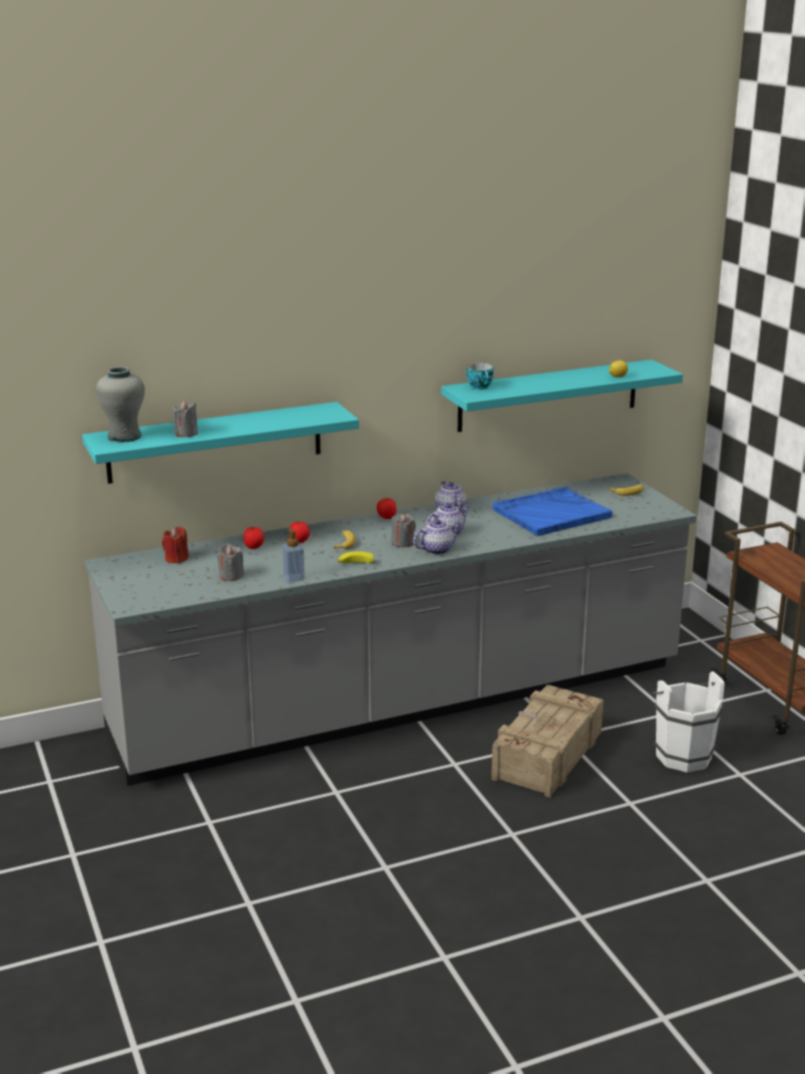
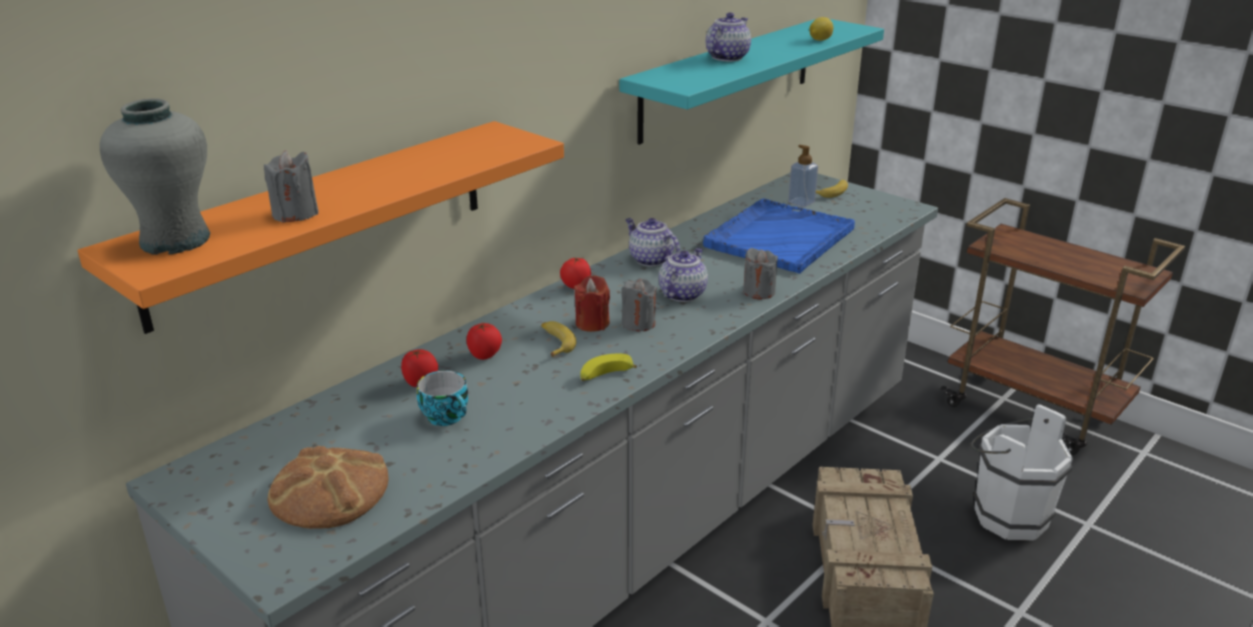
camera: 25 degrees left, 5 degrees up
turquoise shelf [82,402,359,484] -> orange shelf [77,121,564,334]
red candle [162,527,189,563] -> red candle moved to [574,275,610,332]
grey candle [217,543,244,581] -> grey candle moved to [743,248,778,299]
soap dispenser [282,529,305,583] -> soap dispenser moved to [788,145,818,207]
teapot [413,519,461,555] -> teapot moved to [706,13,751,62]
cup [466,363,494,390] -> cup moved to [417,371,468,426]
none -> bread [267,446,389,529]

